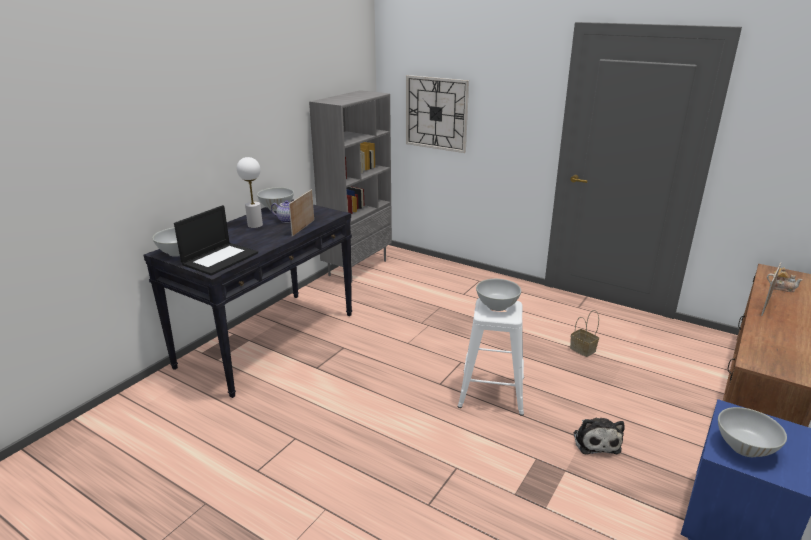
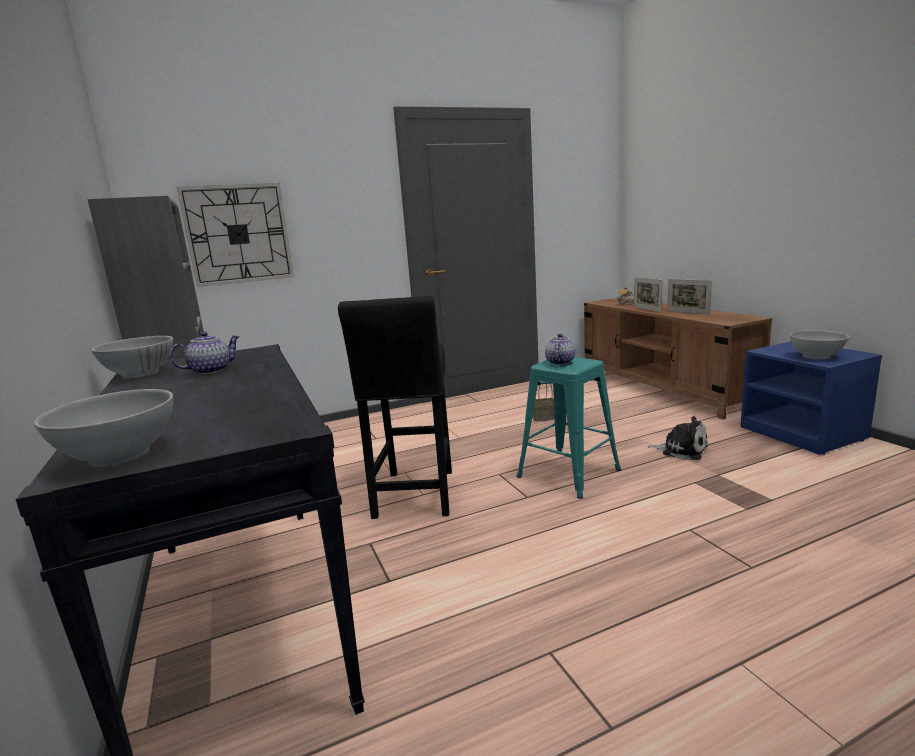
camera: 55 degrees left, 10 degrees down
laptop [174,205,258,275] -> none
white table lamp [237,157,263,228] -> none
picture frame [289,189,314,237] -> picture frame moved to [667,279,712,315]
white stool [458,298,524,416] -> turquoise stool [517,357,621,499]
white bowl [476,279,521,311] -> teapot [545,334,575,365]
none -> black stool [338,296,452,519]

